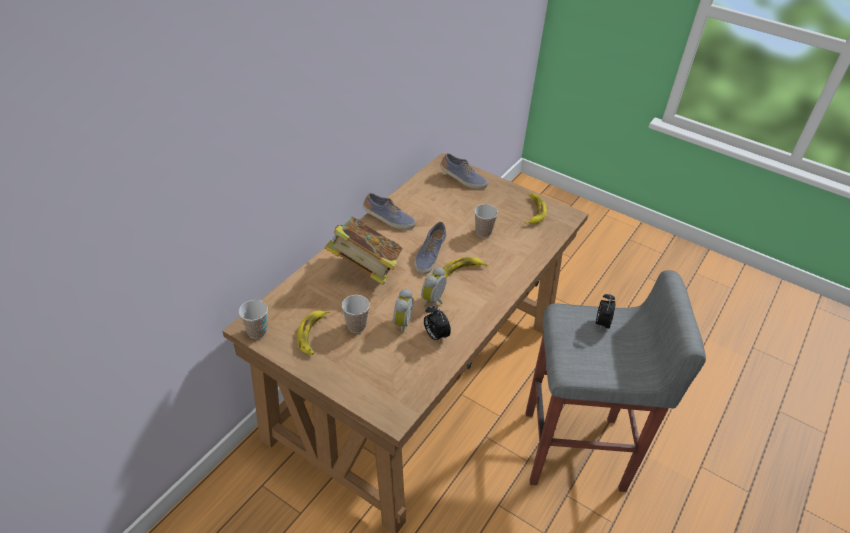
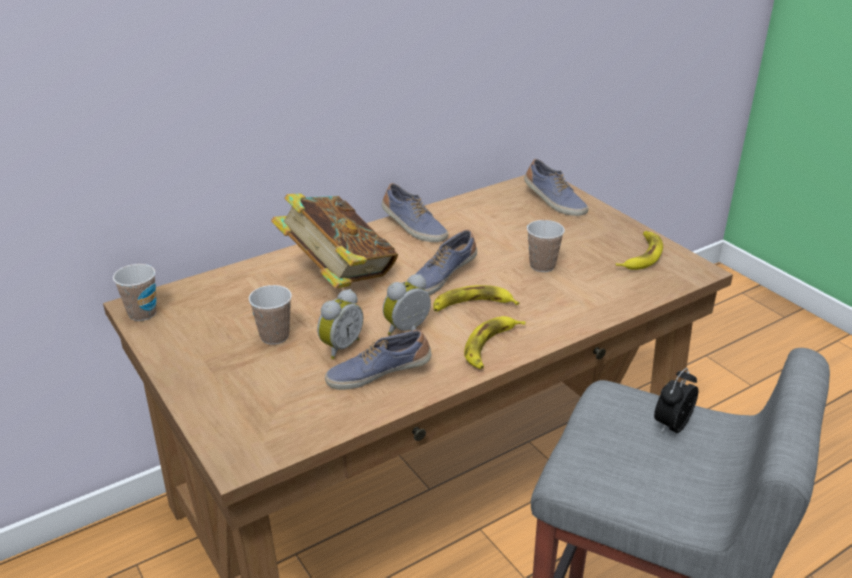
camera: 25 degrees right, 10 degrees down
banana [297,310,330,355] -> banana moved to [464,316,525,369]
alarm clock [424,305,451,343] -> shoe [325,330,432,390]

